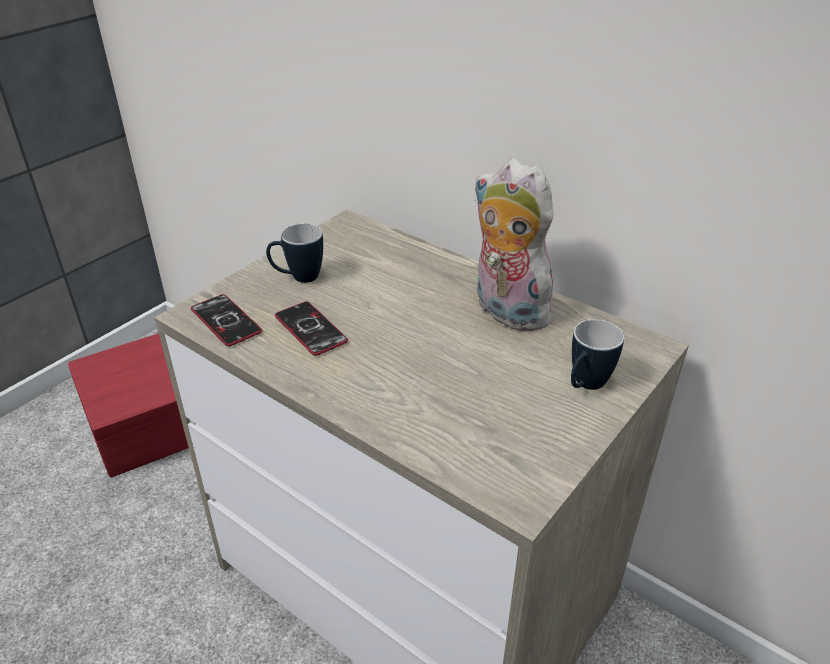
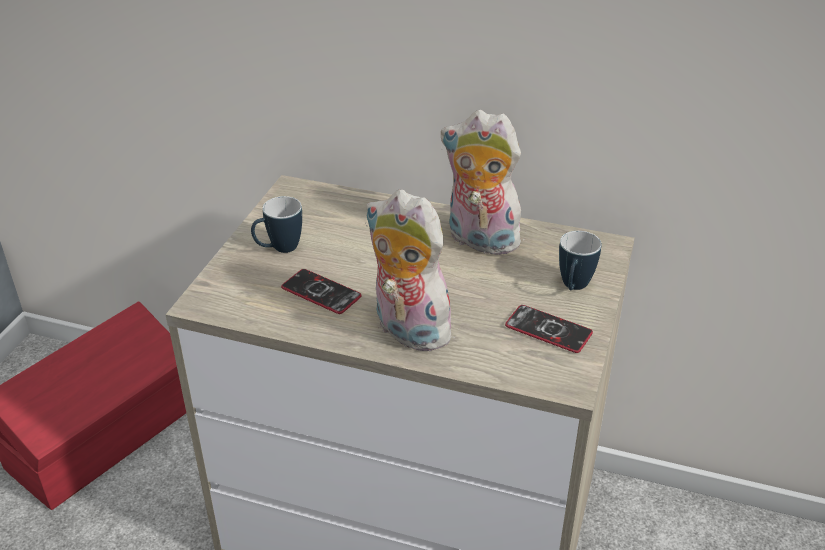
camera: 20 degrees left, 0 degrees up
phone [191,294,262,346] -> phone moved to [505,305,593,353]
none -> plush toy [365,190,451,352]

